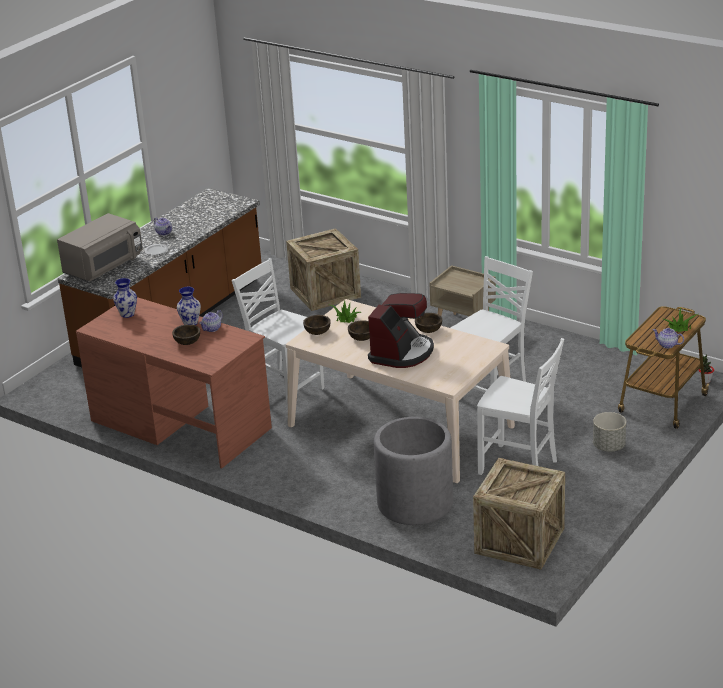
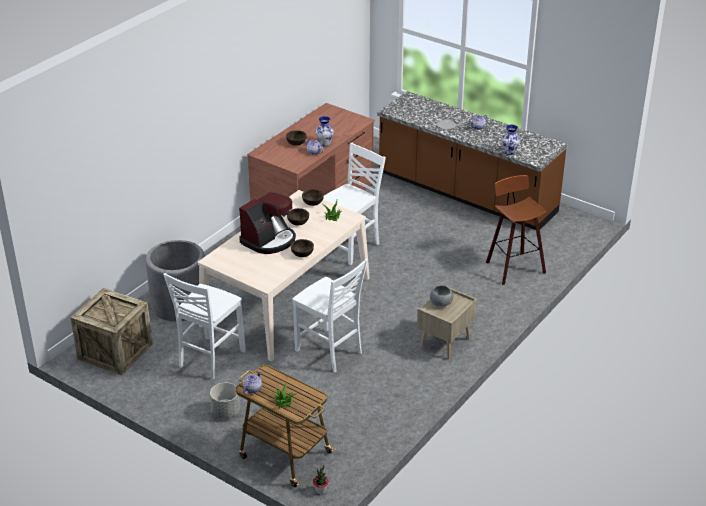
camera: 90 degrees right, 5 degrees up
grey microwave [57,213,143,282] -> none
vase [113,278,137,318] -> vase moved to [502,124,520,155]
crate [286,228,361,311] -> stool [486,175,546,285]
coffee machine [368,293,434,368] -> coffee machine turned 75 degrees counterclockwise [239,192,296,254]
none -> grey bowl [430,286,453,307]

